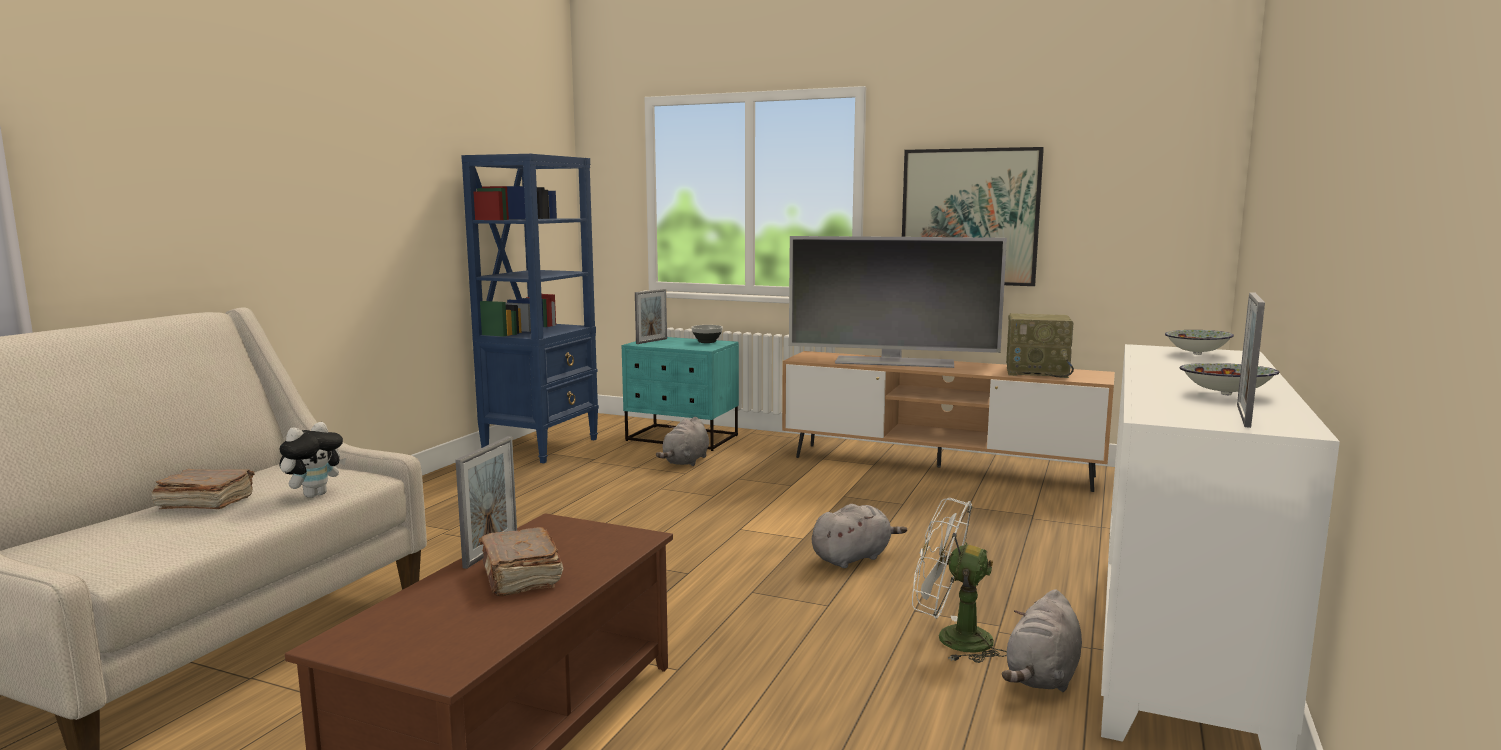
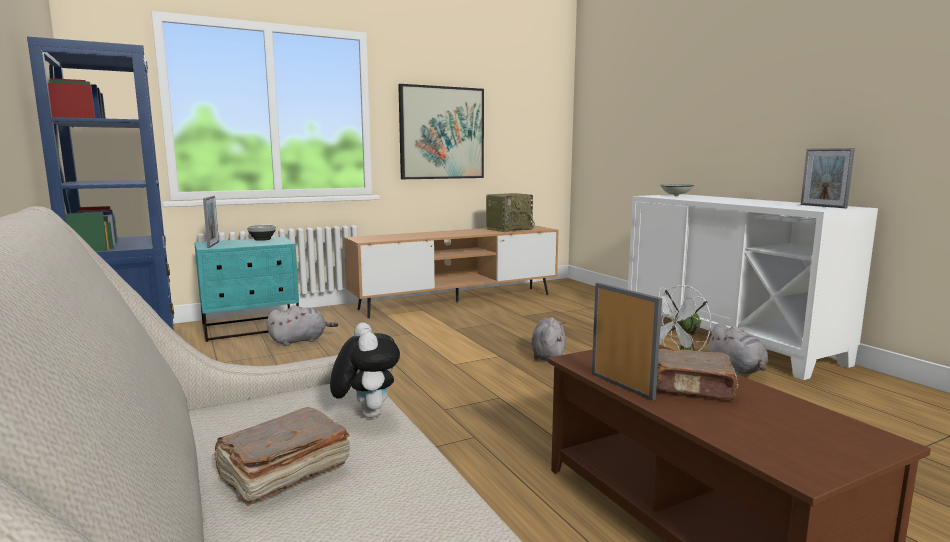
camera: 50 degrees left, 0 degrees up
grey plush toy [656,417,709,466] -> grey plush toy turned 90 degrees counterclockwise [266,305,338,346]
television [789,236,1007,368] -> none
bowl [1180,363,1279,395] -> none

